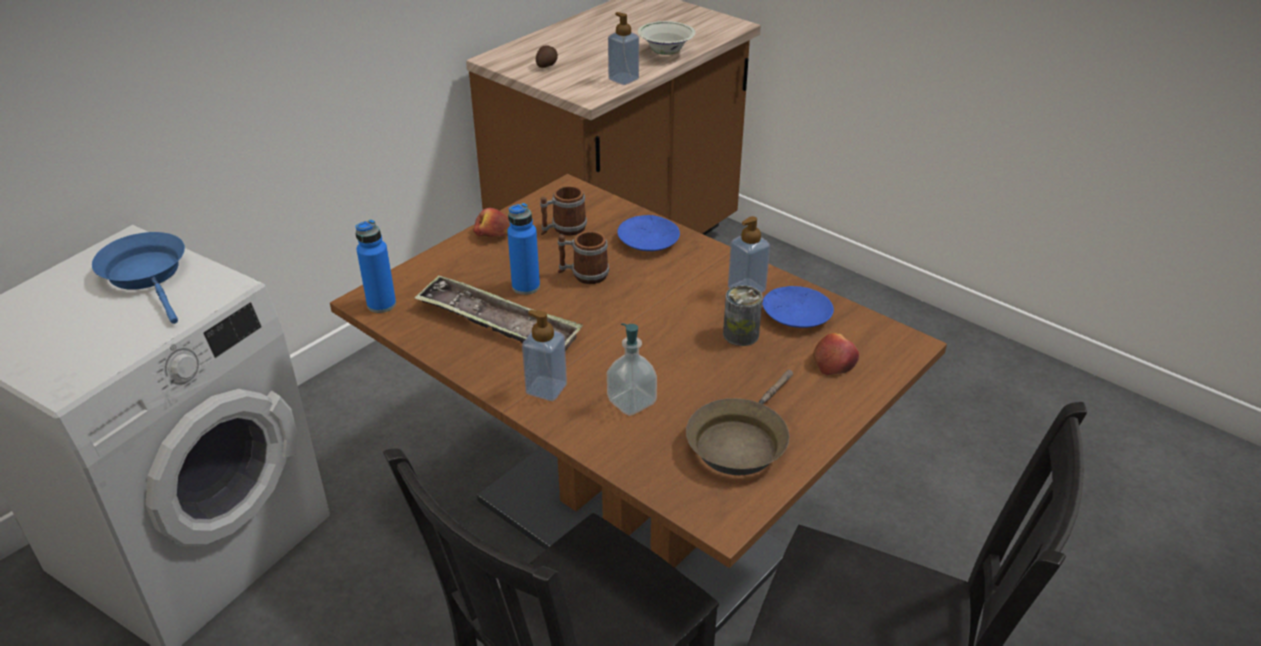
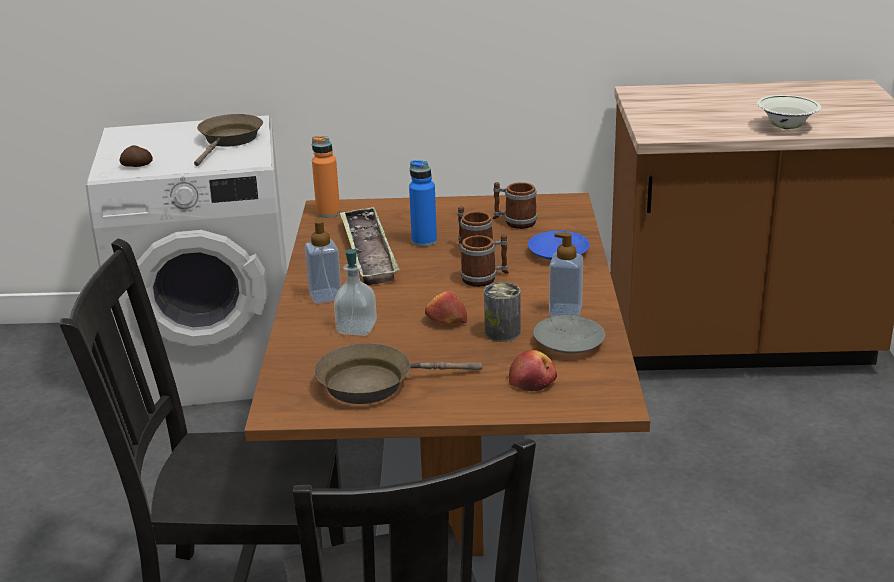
camera: 50 degrees right, 10 degrees down
blue frying pan [92,232,185,324] -> brown frying pan [194,114,263,166]
blue bottle [355,219,396,313] -> orange bottle [312,136,340,218]
apple [473,208,510,237] -> apple moved to [425,291,467,324]
potato [536,46,558,68] -> potato moved to [119,145,153,167]
soap dispenser [608,12,639,85] -> none
blue plate [762,286,834,328] -> grey plate [533,315,605,354]
none -> mug [460,234,509,287]

